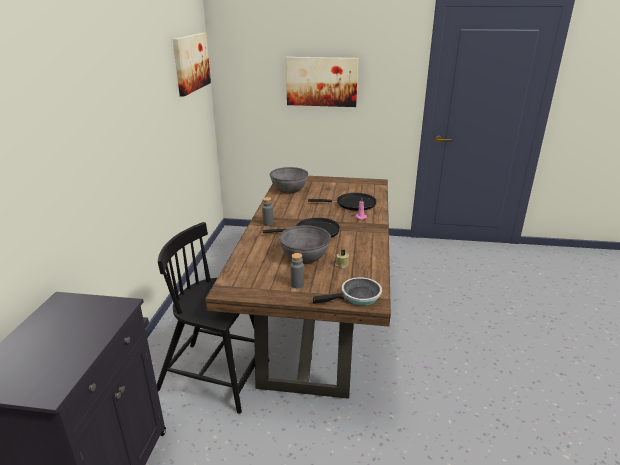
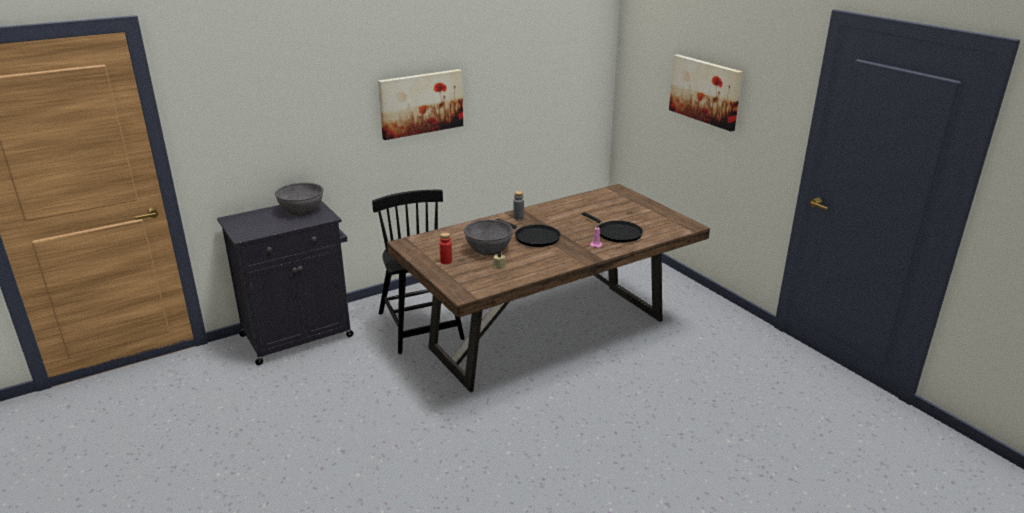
camera: 50 degrees right, 0 degrees up
picture [173,33,211,97] -> picture moved to [378,69,463,140]
grey bowl [270,167,308,193] -> grey bowl moved to [275,183,323,216]
grey bottle [290,253,304,288] -> red bottle [440,232,452,264]
frying pan [313,277,382,305] -> none

